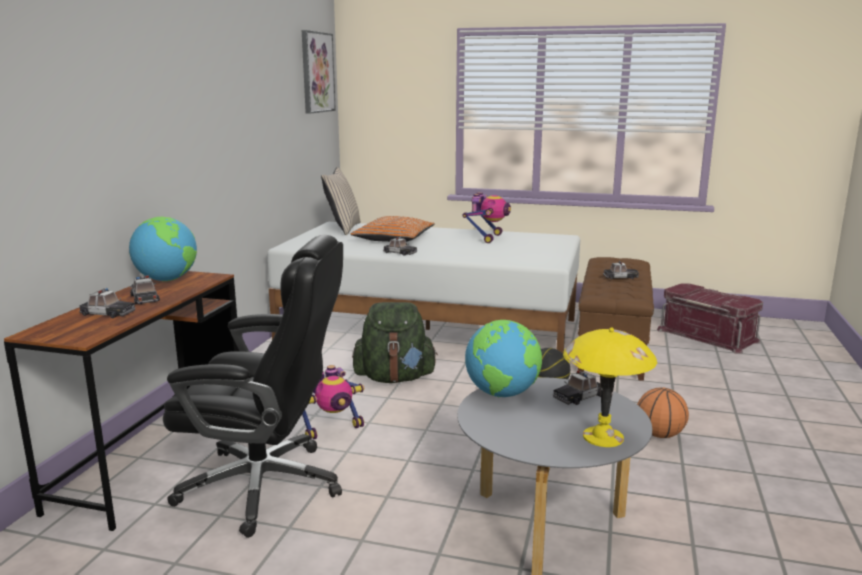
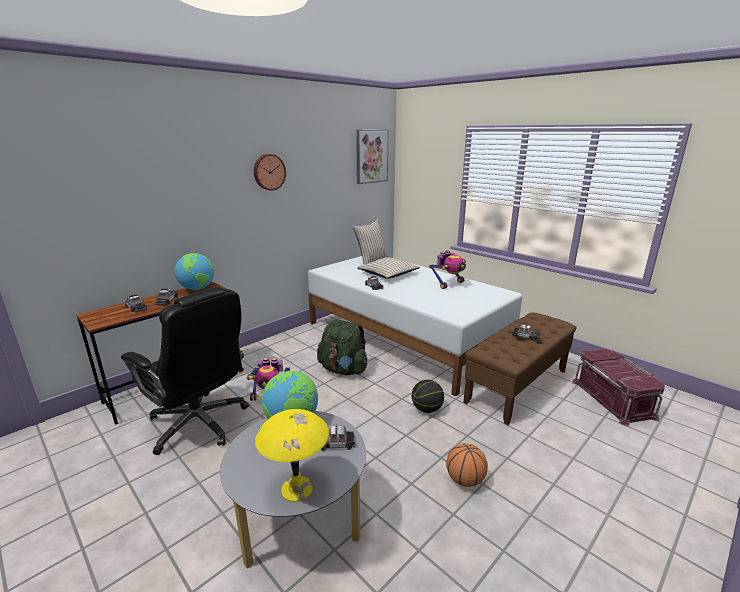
camera: 30 degrees right, 5 degrees up
orange pillow [350,216,435,242] -> beige pillow [357,257,420,279]
none -> wall clock [254,154,286,191]

